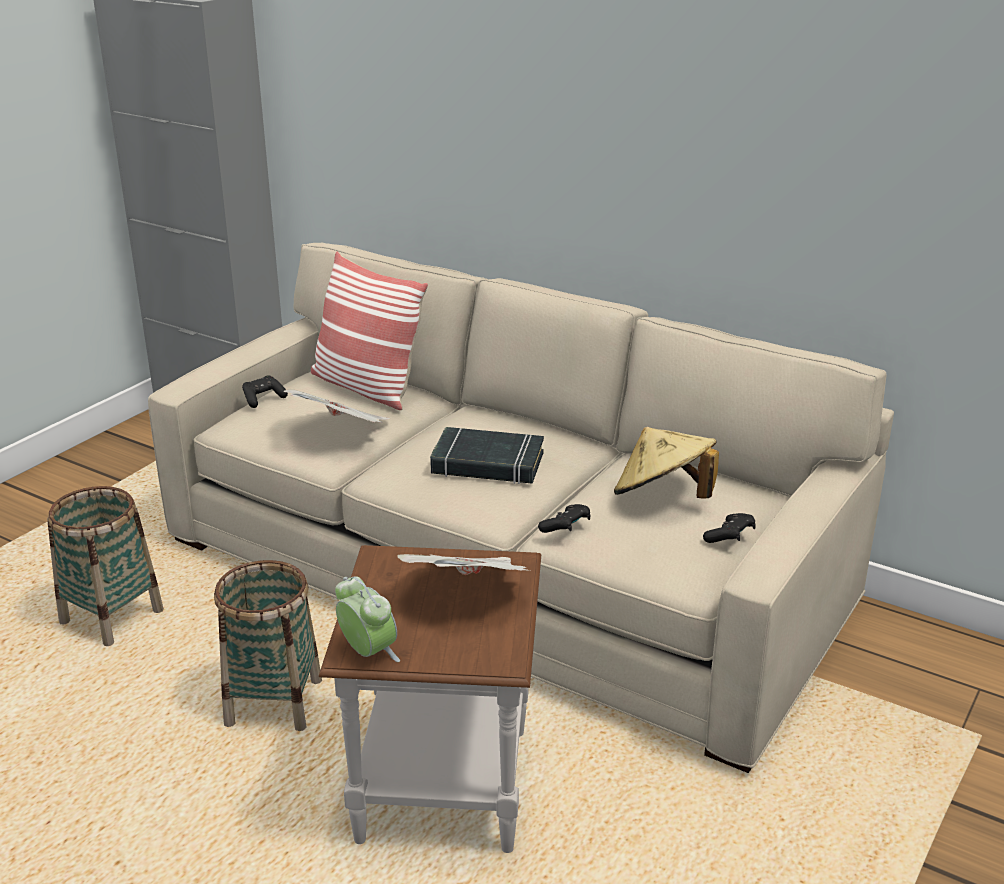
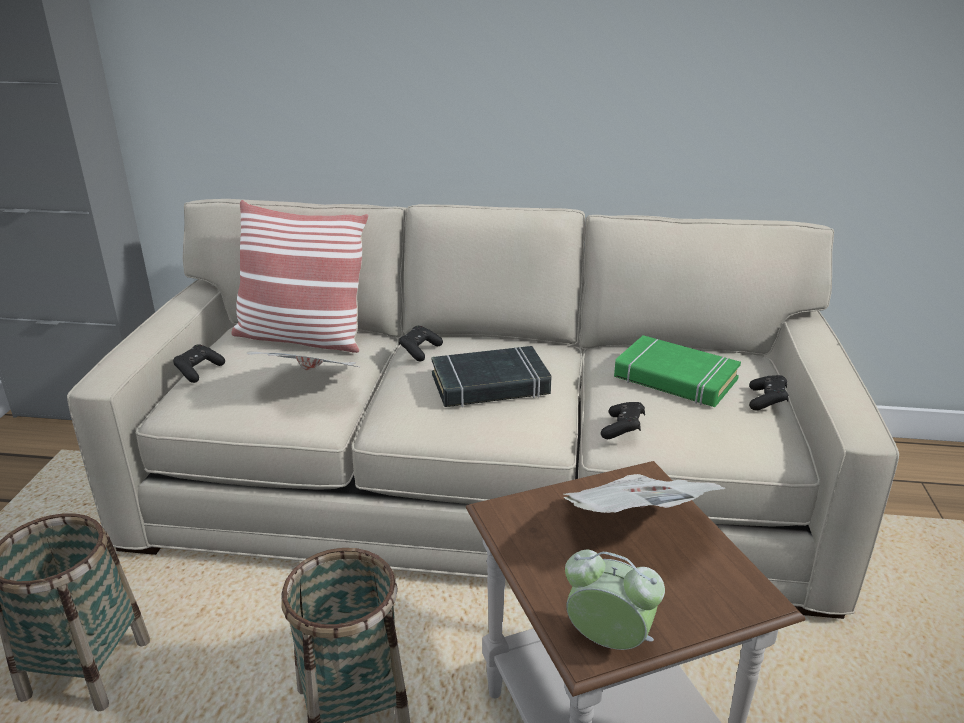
camera: 25 degrees left, 0 degrees up
beige hat [614,427,719,499] -> green book [614,335,741,407]
none -> black game controller [399,326,443,361]

